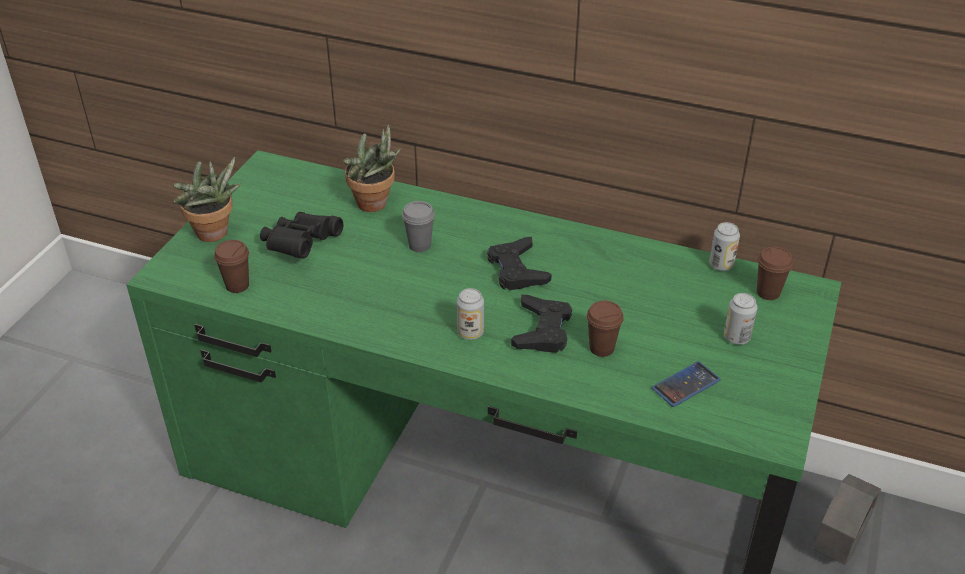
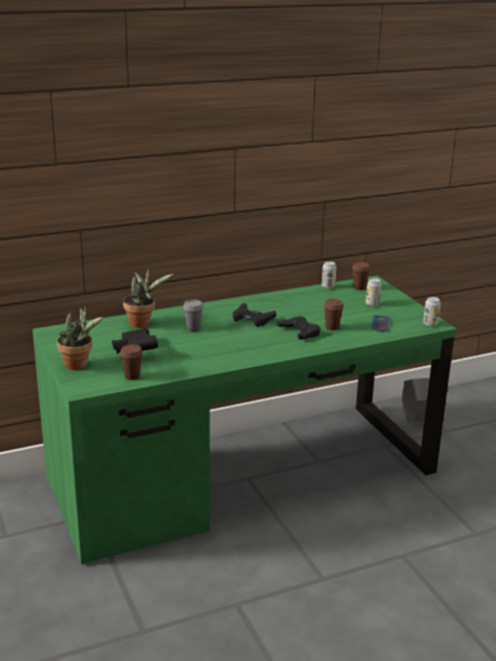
camera: 45 degrees left, 15 degrees down
can [457,288,484,340] -> can moved to [423,297,441,327]

